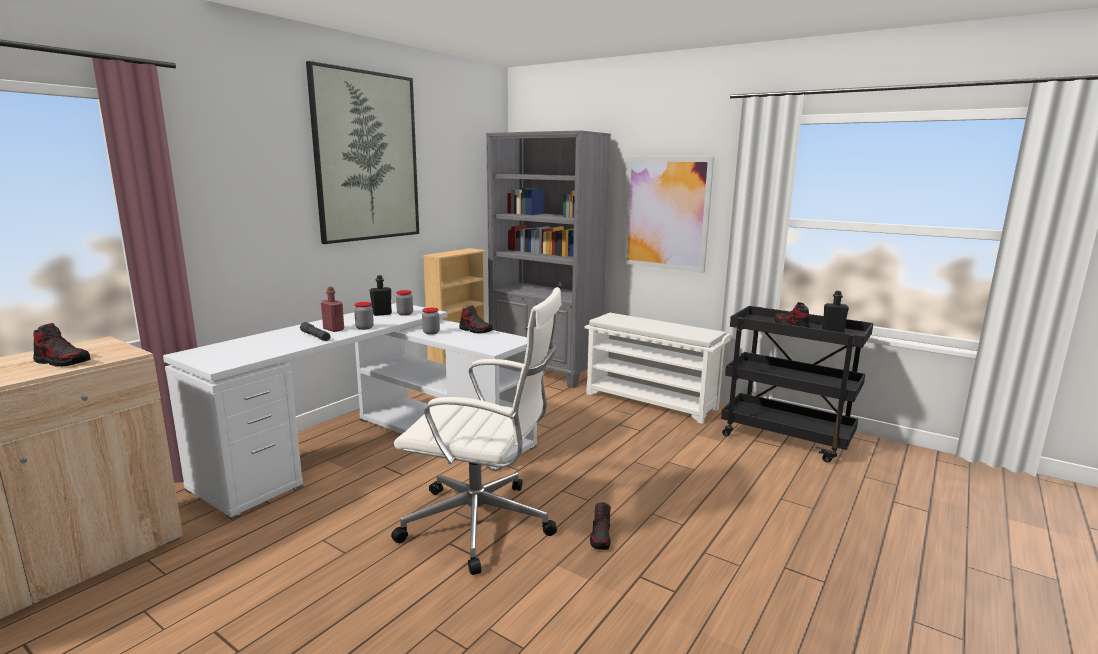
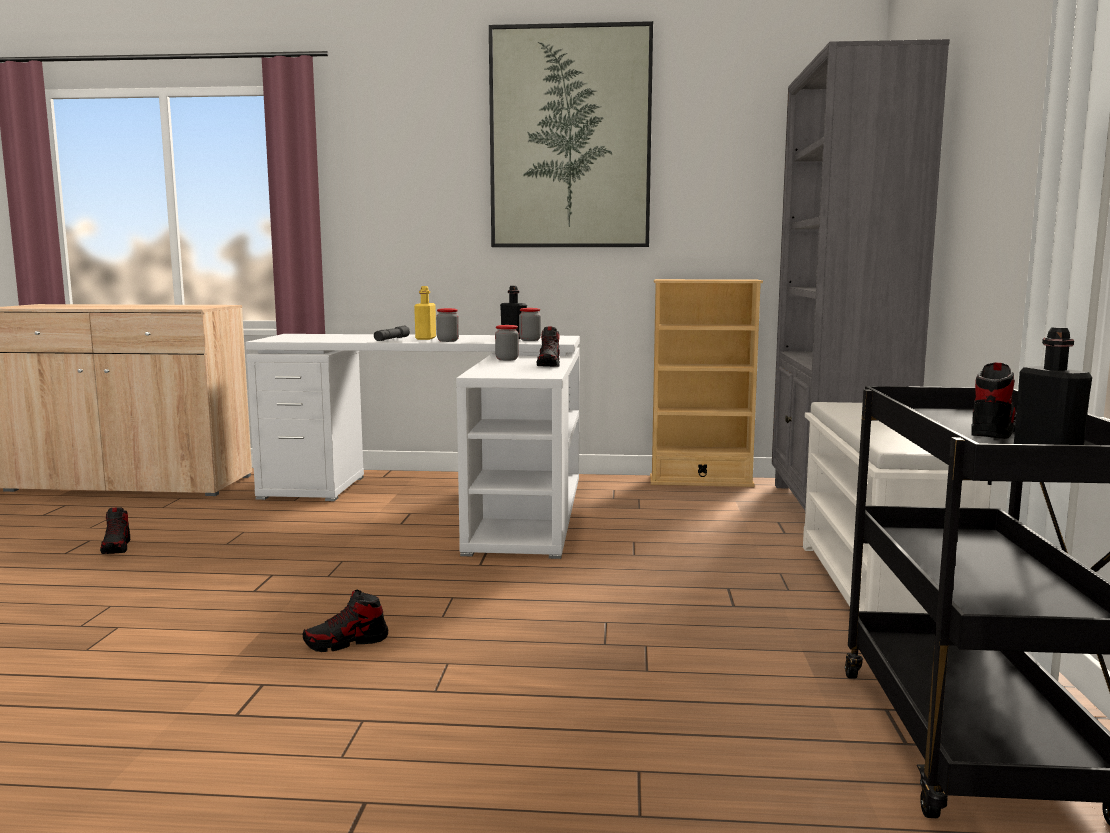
camera: 60 degrees right, 5 degrees down
shoe [33,323,90,367] -> shoe moved to [100,508,130,554]
red bottle [321,287,344,332] -> yellow bottle [414,286,436,340]
white office chair [391,287,562,575] -> none
picture [623,157,714,273] -> none

